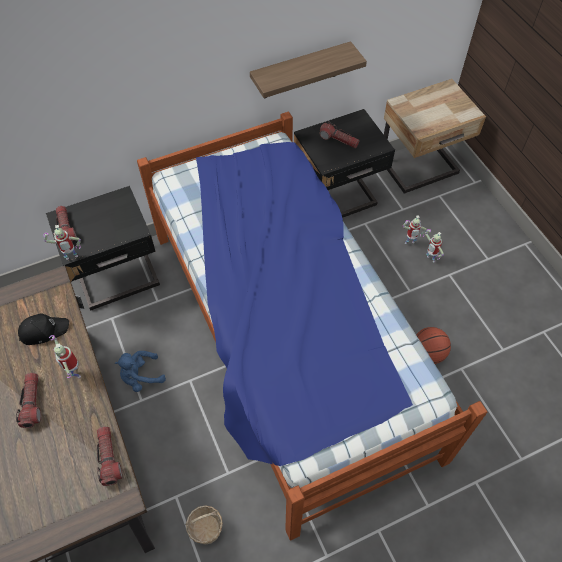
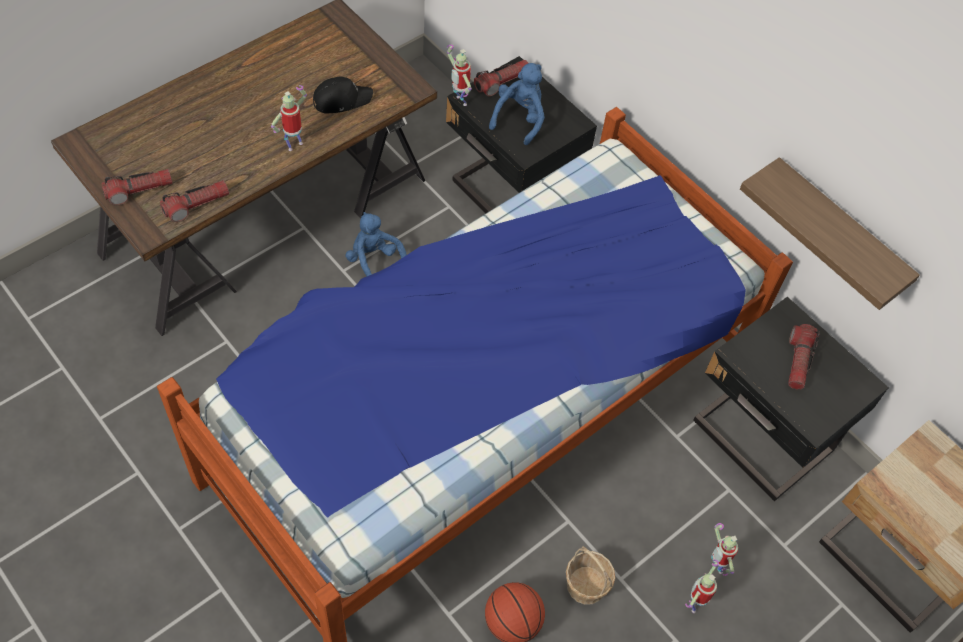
camera: 70 degrees right, 0 degrees up
flashlight [16,373,42,428] -> flashlight moved to [102,169,173,205]
black cap [18,313,69,345] -> black cap turned 75 degrees counterclockwise [313,76,373,113]
basket [185,505,223,545] -> basket moved to [566,546,615,605]
none -> blue plush toy [489,63,545,145]

